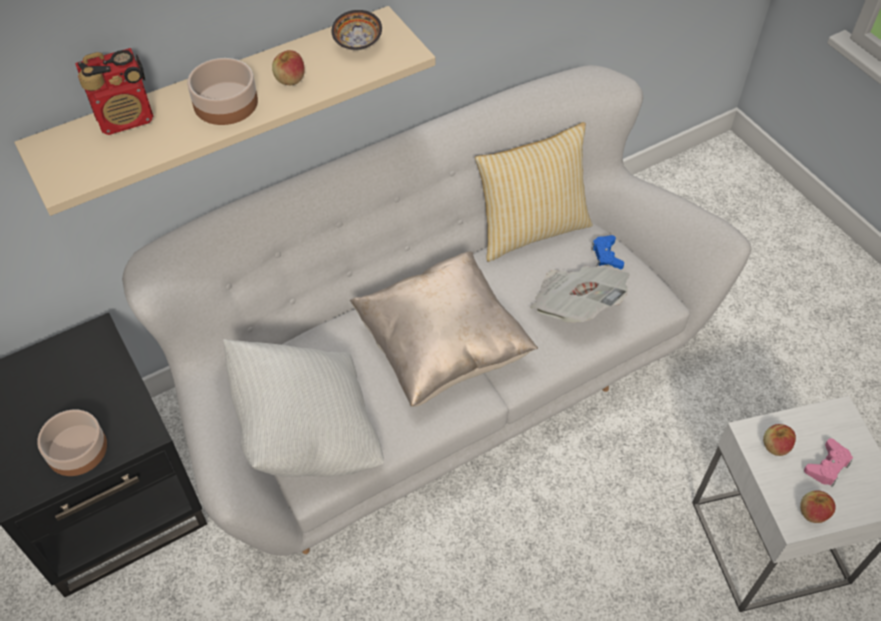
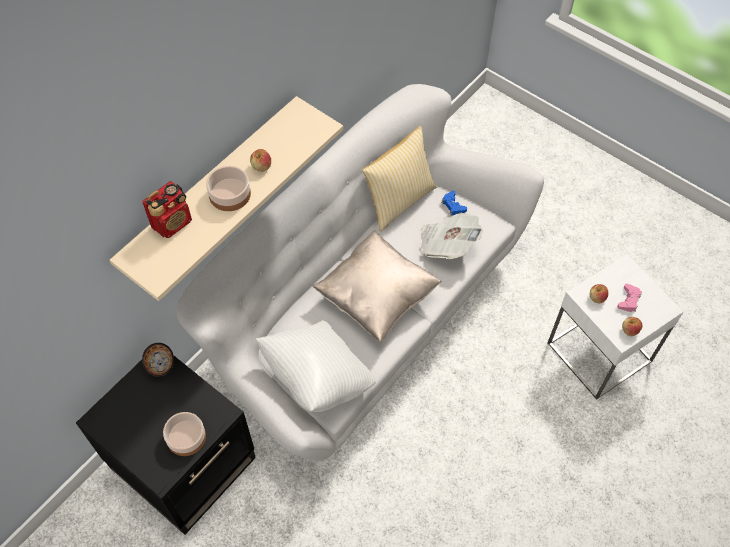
camera: 20 degrees left, 5 degrees up
bowl [331,10,382,50] -> bowl moved to [142,343,174,377]

